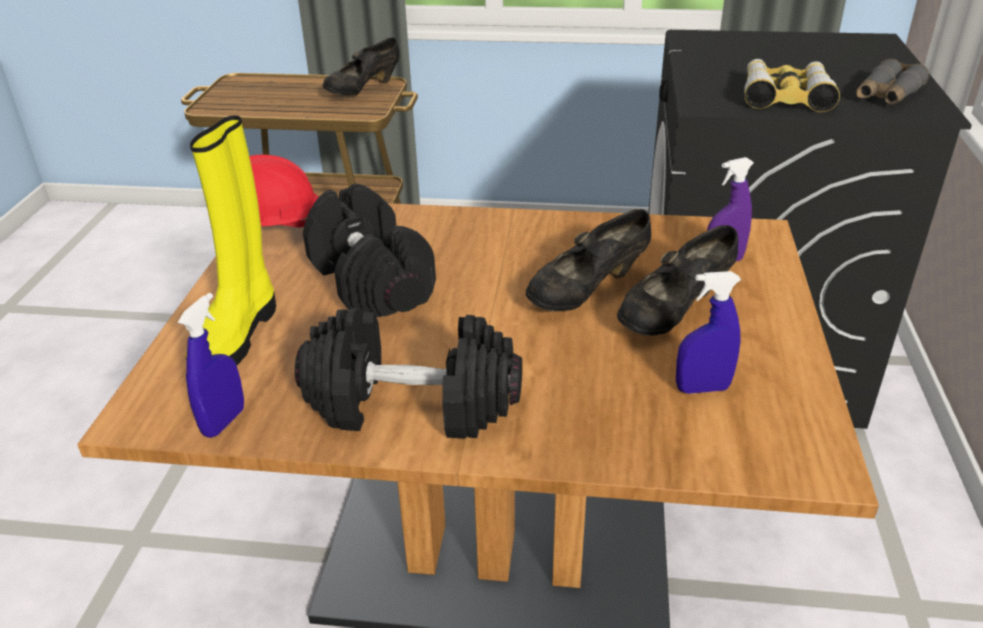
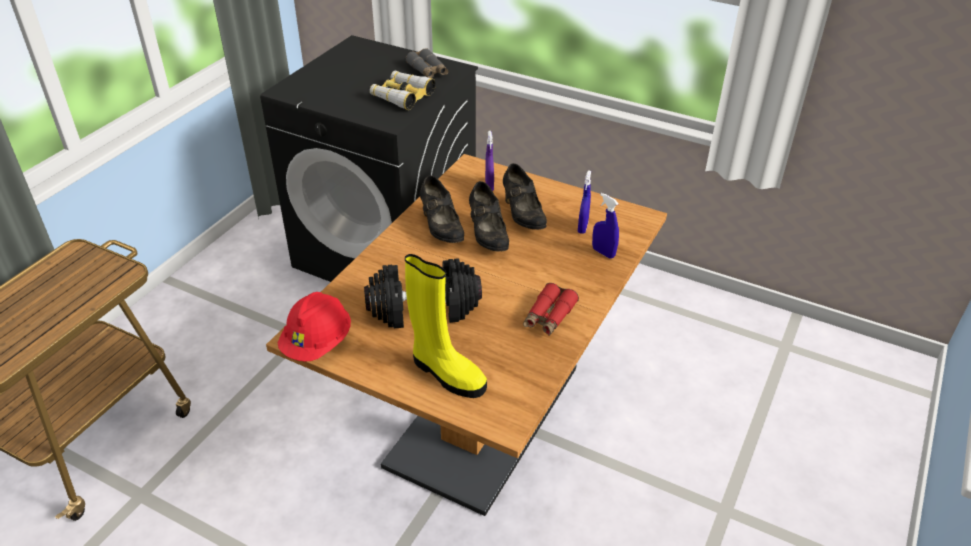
camera: 70 degrees left, 5 degrees up
blue spray bottle [178,293,244,438] -> blue spray bottle moved to [592,193,619,259]
black dumbbell [295,308,522,439] -> red binoculars [523,283,579,336]
black shoe [323,37,400,95] -> black shoe moved to [420,175,464,243]

